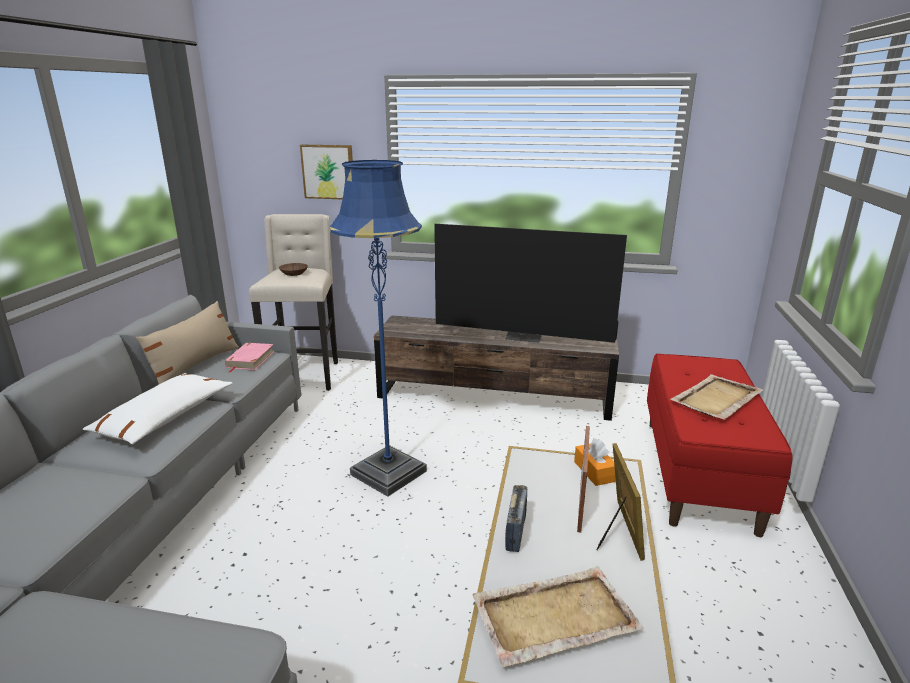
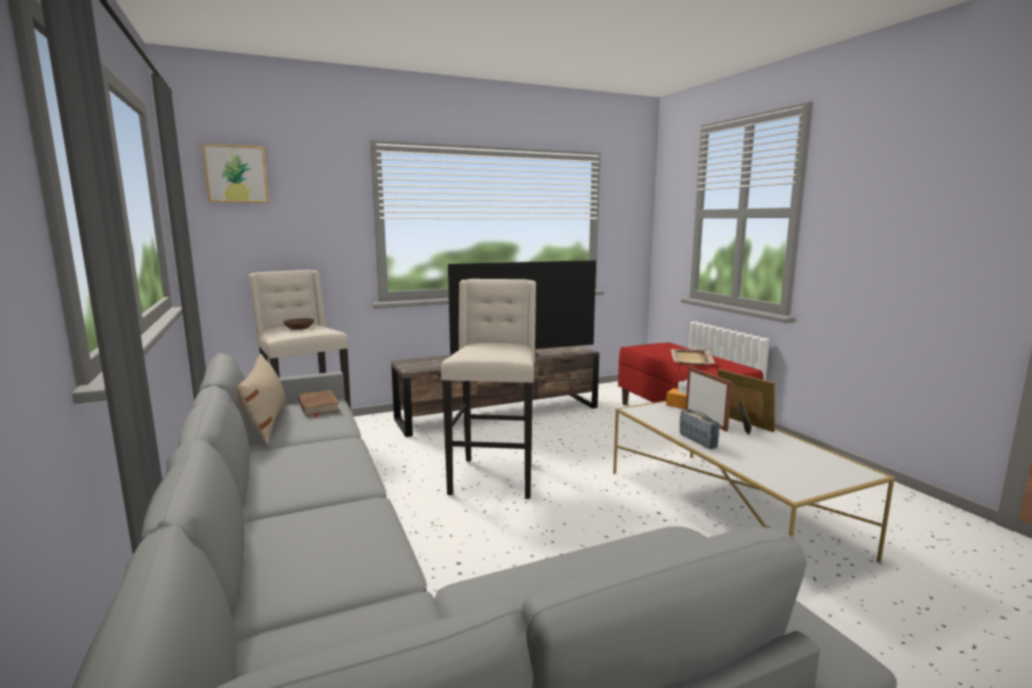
camera: 35 degrees left, 10 degrees down
white pillow [83,373,232,445] -> none
pink book [225,343,274,372] -> brown book [298,390,340,418]
picture [300,145,353,199] -> picture moved to [202,144,269,203]
blue floor lamp [329,160,427,497] -> beige stool [441,279,536,499]
beige tray [472,566,644,667] -> none

